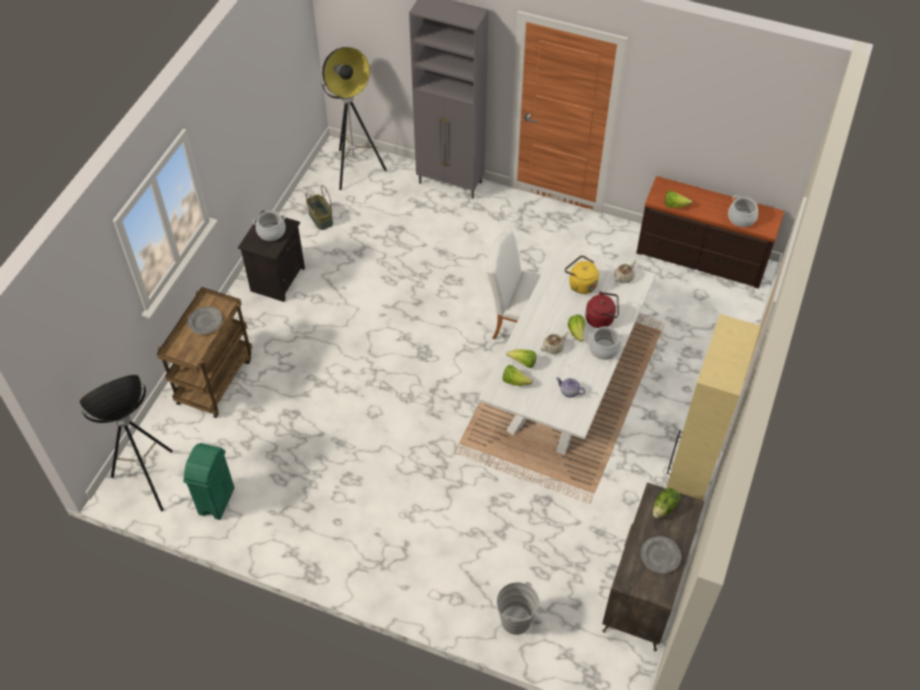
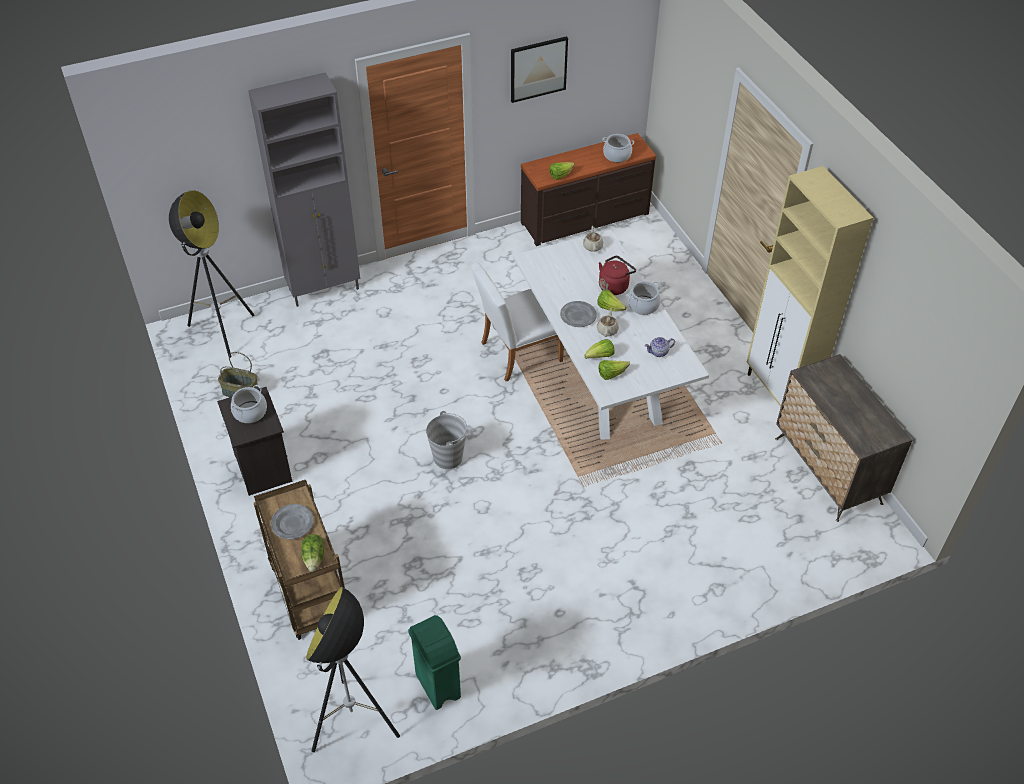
camera: 45 degrees left, 5 degrees down
grey bucket [497,582,539,635] -> grey bucket moved to [426,411,467,469]
yellow kettle [565,255,599,294] -> none
grey plate [641,536,681,573] -> grey plate moved to [560,301,597,327]
lettuce [653,488,680,518] -> lettuce moved to [301,534,324,572]
none -> picture [511,36,568,103]

